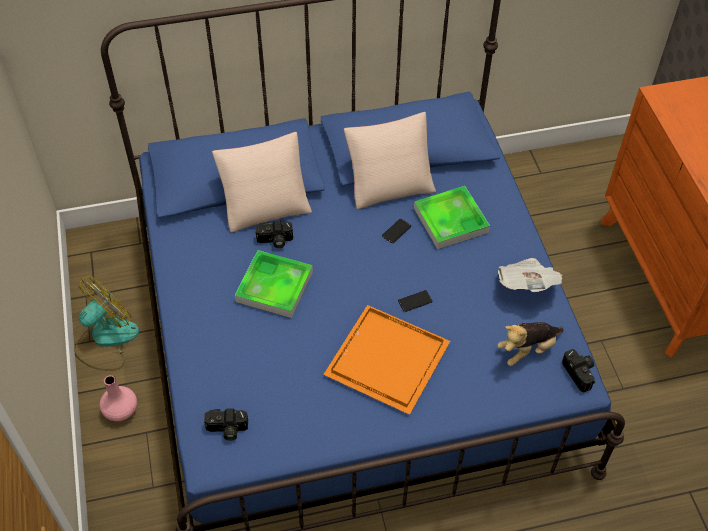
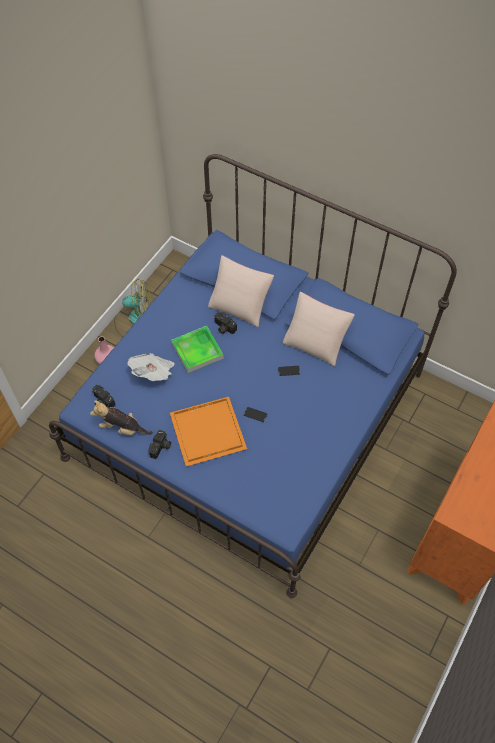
camera: 45 degrees right, 5 degrees up
tray [414,186,490,249] -> none
plush toy [497,322,564,366] -> plush toy moved to [90,400,153,435]
newspaper [498,258,562,292] -> newspaper moved to [127,353,175,381]
camera [562,349,595,393] -> camera moved to [149,430,171,459]

